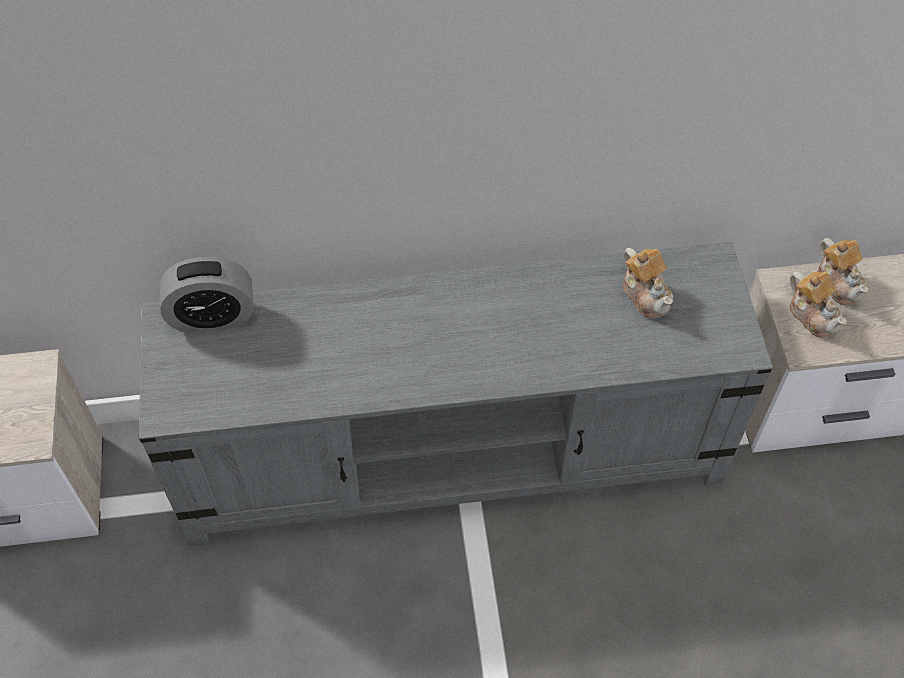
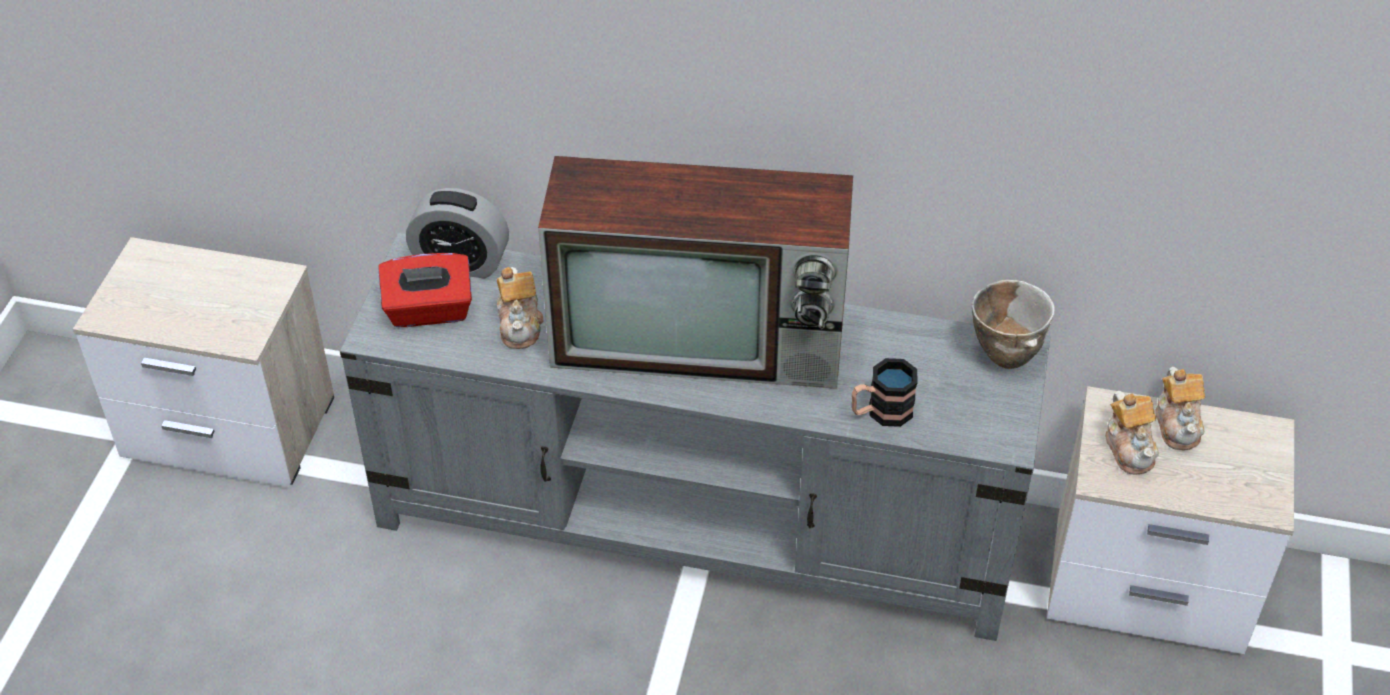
camera: 20 degrees right, 10 degrees down
teapot [623,248,673,319] -> teapot moved to [497,267,543,349]
none -> red tissue box [378,253,472,327]
none -> television [538,156,853,389]
none -> mug [852,358,918,427]
none -> bowl [972,280,1055,369]

